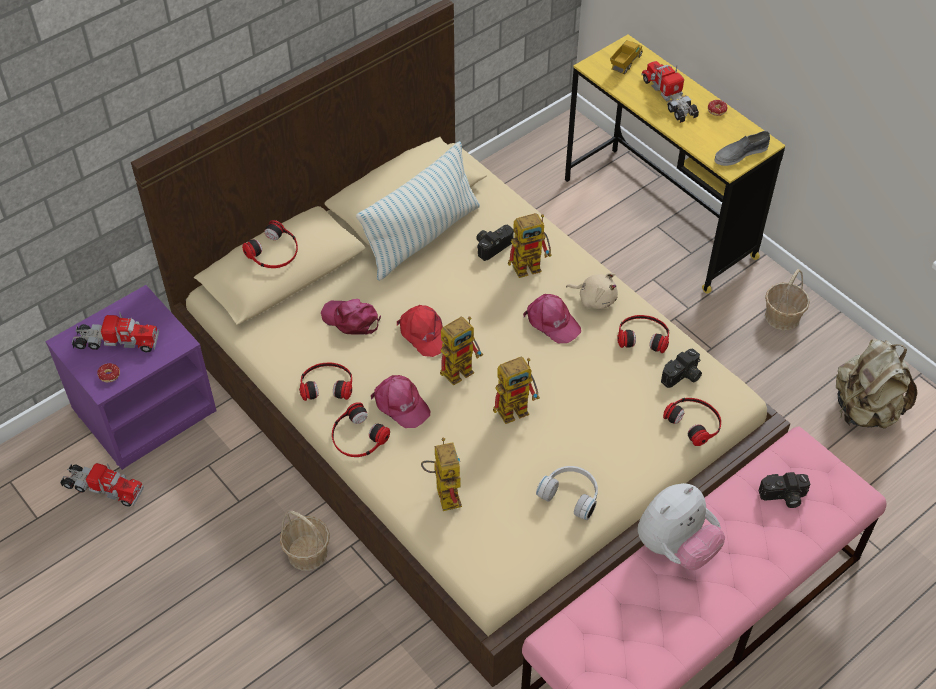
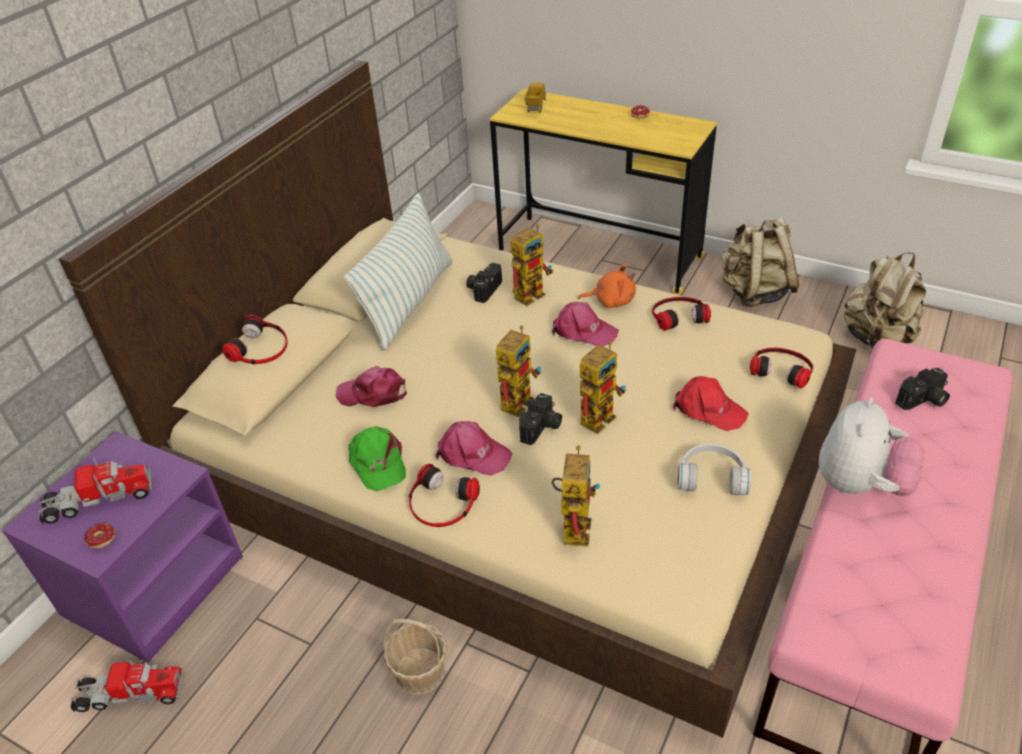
camera: 20 degrees left, 10 degrees down
headphones [299,363,352,401] -> green cap [349,426,406,491]
red cap [397,305,443,357] -> red cap moved to [673,376,749,431]
toy robot [421,438,462,511] -> toy robot turned 45 degrees clockwise [552,445,600,547]
beige plush toy [566,273,618,309] -> orange plush toy [578,264,636,308]
toy truck [641,61,699,123] -> none
camera [661,348,702,388] -> camera moved to [519,393,562,445]
grey shoe [714,131,770,166] -> none
basket [765,269,810,330] -> beige backpack [721,217,800,307]

